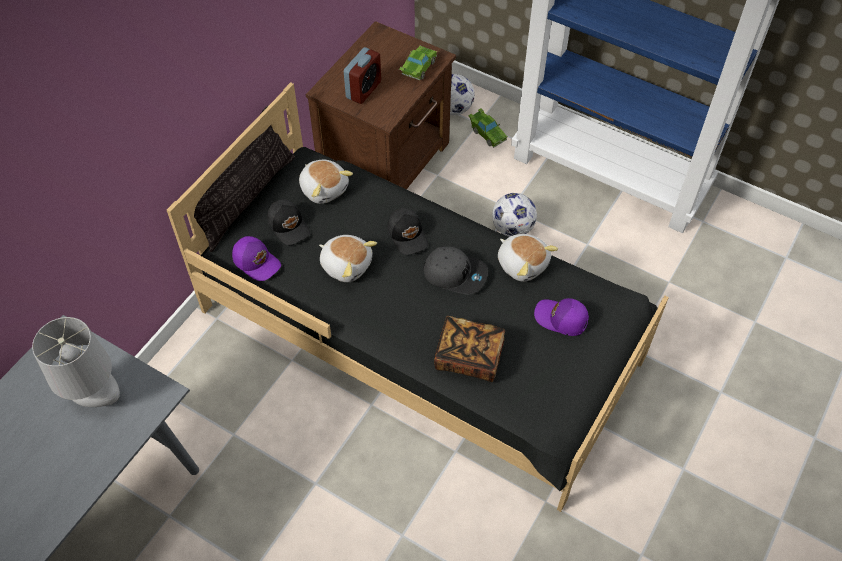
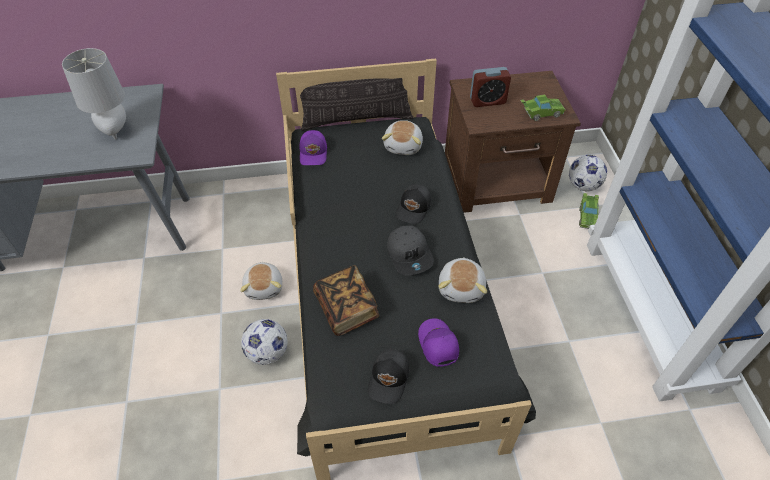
camera: 50 degrees right, 5 degrees down
black cap [267,199,310,245] -> black cap moved to [368,349,409,404]
plush toy [319,235,377,282] -> plush toy moved to [240,261,282,300]
football [492,193,537,237] -> football moved to [241,319,288,365]

